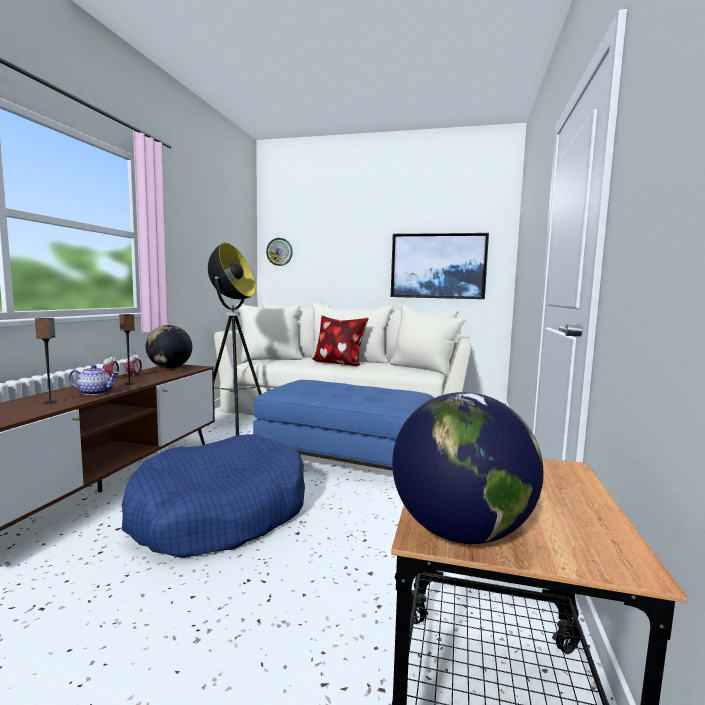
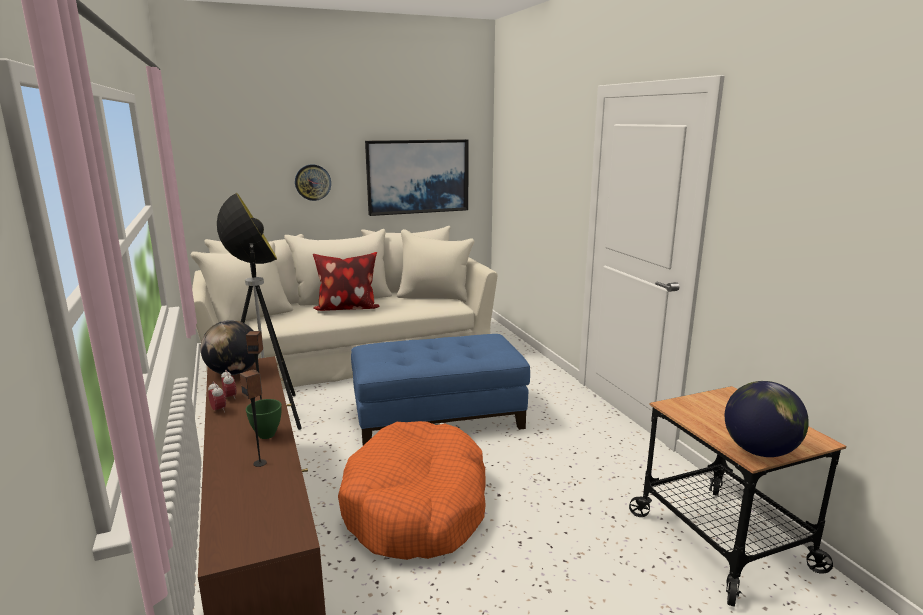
camera: 35 degrees left, 10 degrees up
teapot [68,365,119,395] -> green bowl [246,399,282,439]
blue dog bed [122,434,305,558] -> orange dog bed [338,421,486,560]
wall clock [266,238,293,266] -> wall clock moved to [295,164,331,201]

